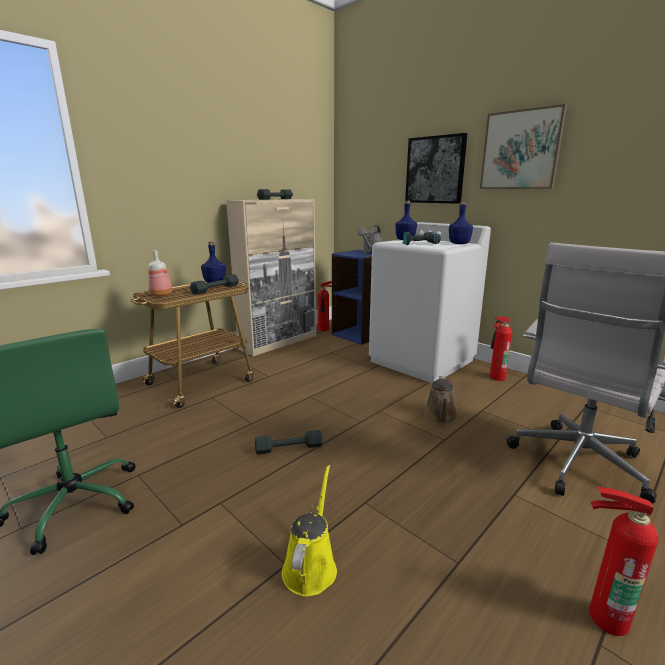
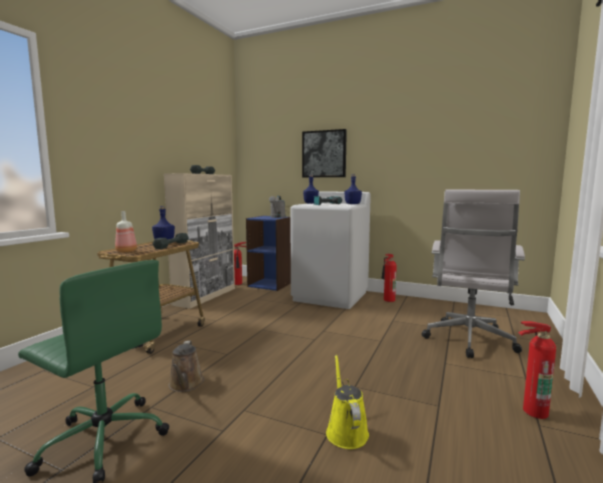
camera: 20 degrees left, 10 degrees down
grey dumbbell [255,430,323,454] -> none
brown watering can [424,376,457,423] -> brown watering can moved to [169,340,204,392]
picture [480,104,567,189] -> none

